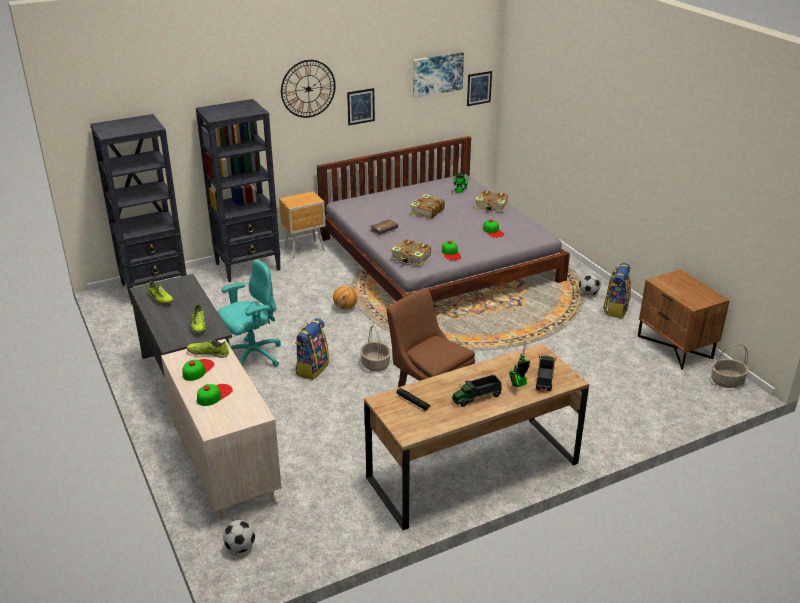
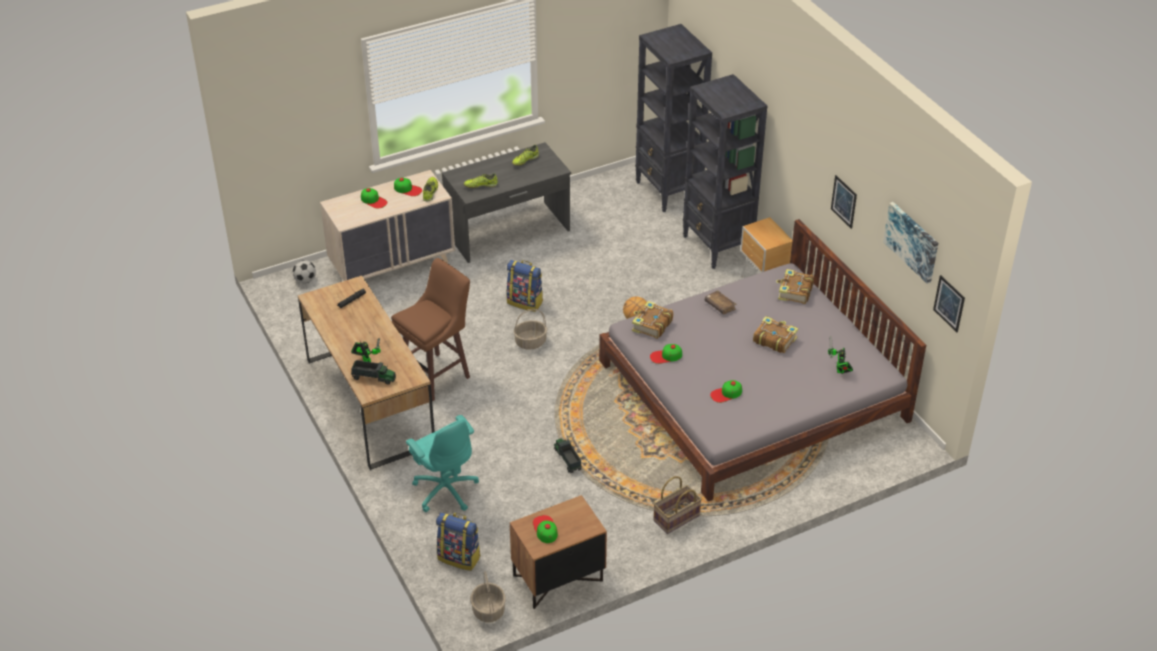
camera: 90 degrees right, 10 degrees up
turquoise office chair [218,260,281,370] -> turquoise office chair moved to [406,415,479,512]
wall clock [281,60,336,118] -> none
toy truck [452,375,503,407] -> toy truck moved to [554,438,582,473]
book [475,191,508,213] -> book moved to [776,269,814,304]
football [579,274,601,296] -> basket [653,476,702,534]
backpack [603,263,631,318] -> backpack moved to [436,512,481,571]
none -> cap [533,515,558,543]

